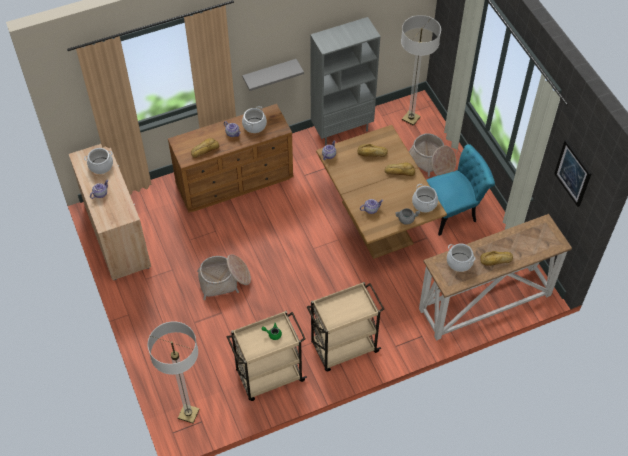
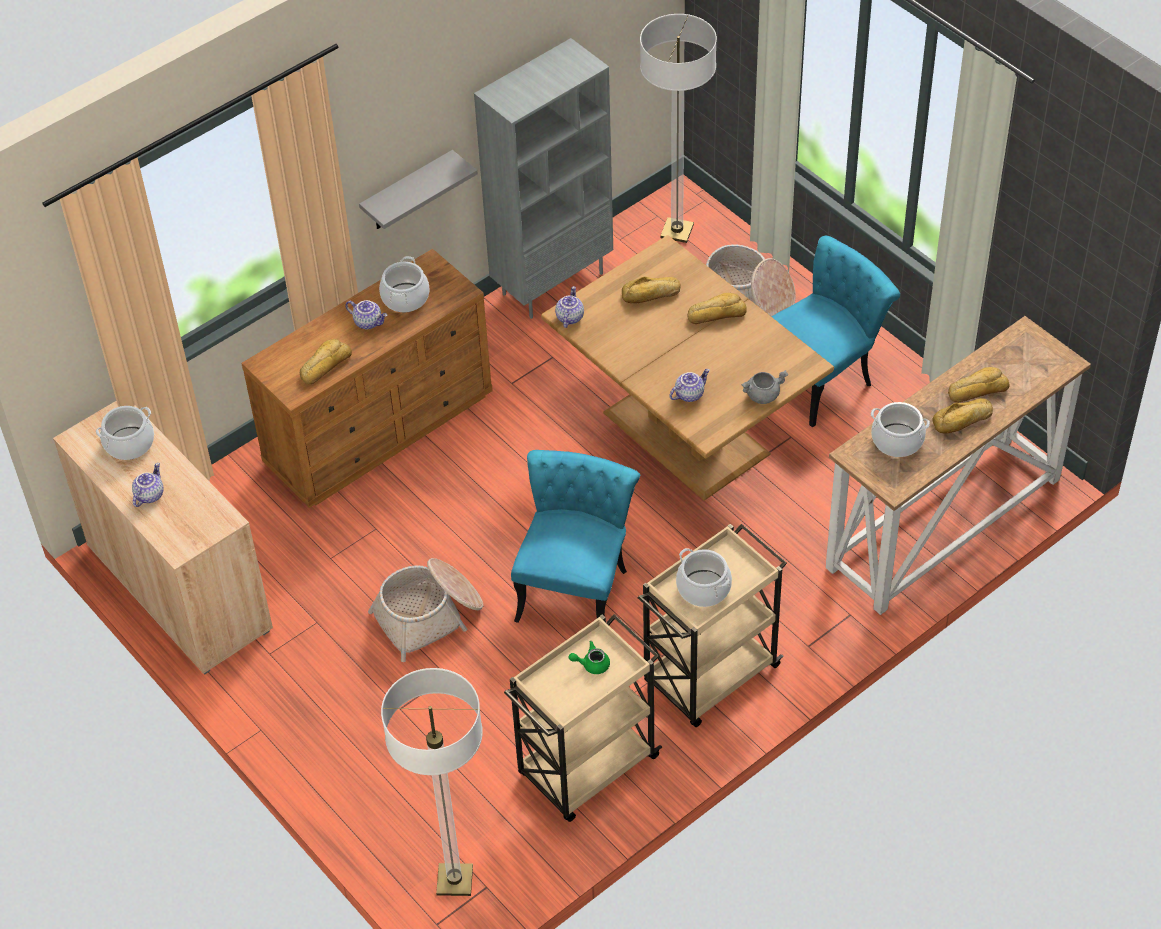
camera: 15 degrees left, 5 degrees down
cooking pot [412,184,438,212] -> cooking pot moved to [676,548,732,607]
picture [554,140,592,207] -> none
none -> turquoise chair [511,450,640,623]
none -> bread [948,367,1009,403]

